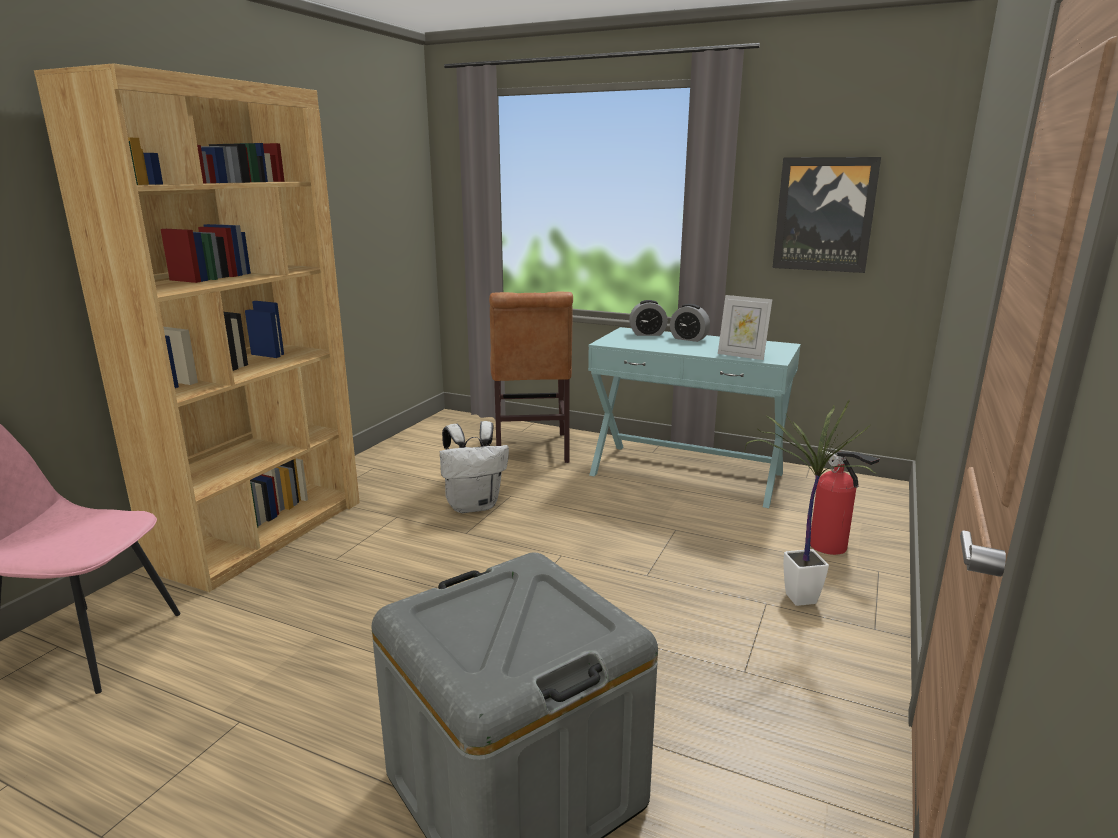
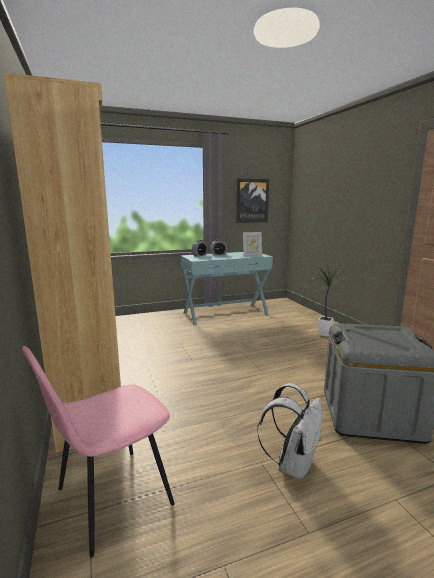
camera: 45 degrees left, 5 degrees down
white backpack [440,421,509,513] -> white backpack moved to [257,383,323,480]
brown chair [489,292,573,463] -> none
fire extinguisher [810,451,880,555] -> none

